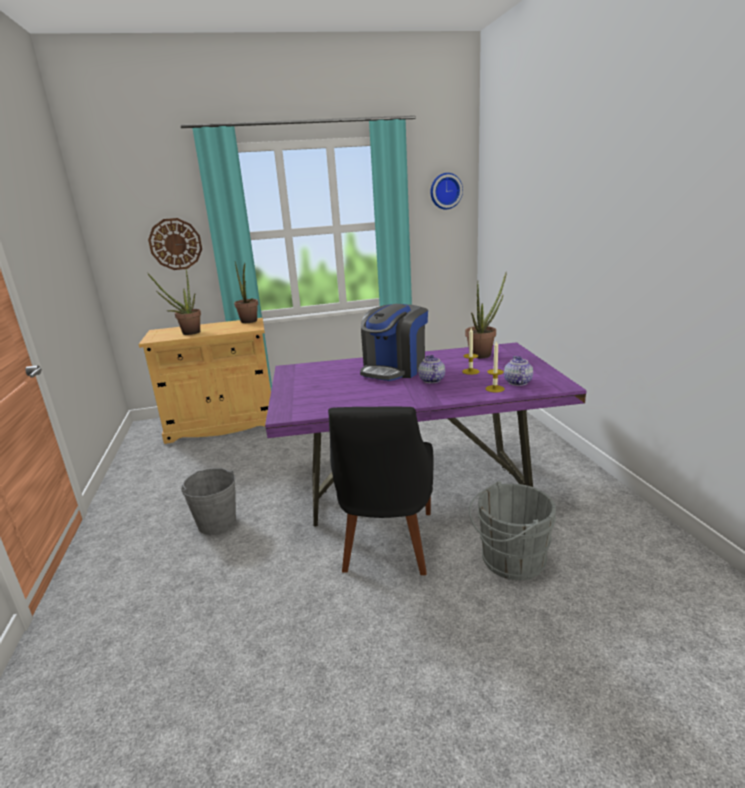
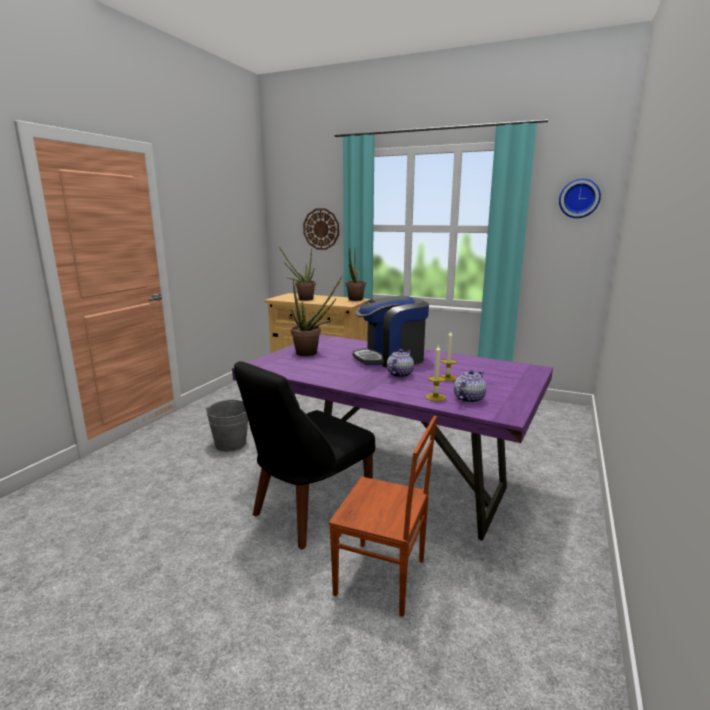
camera: 35 degrees right, 5 degrees down
potted plant [465,271,507,358] -> potted plant moved to [291,276,342,356]
grey bucket [469,481,556,580] -> brown chair [329,416,437,617]

